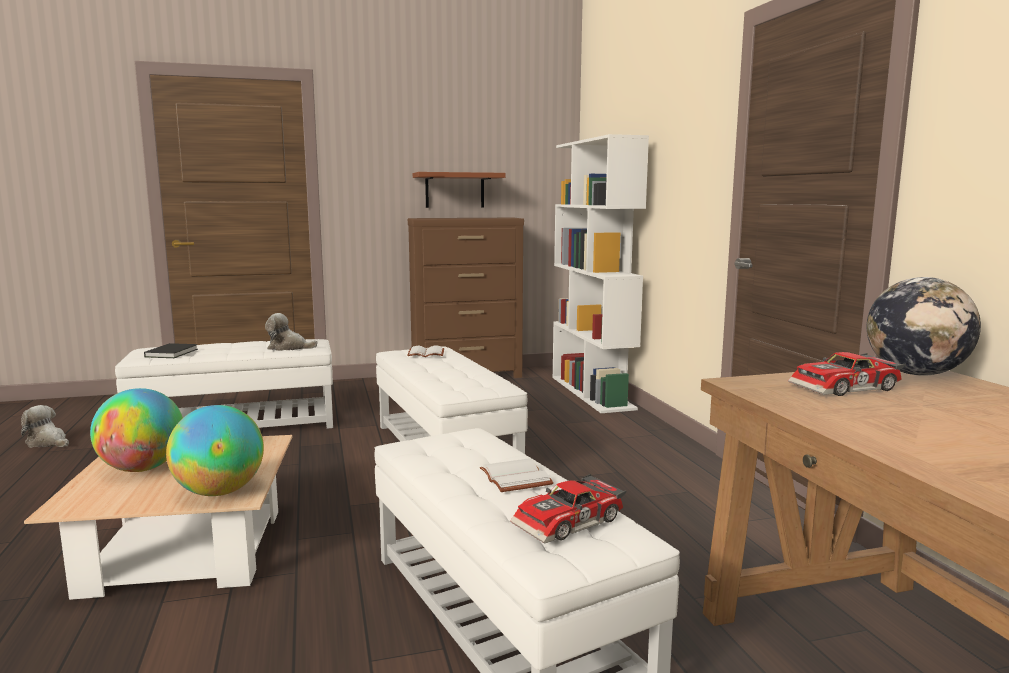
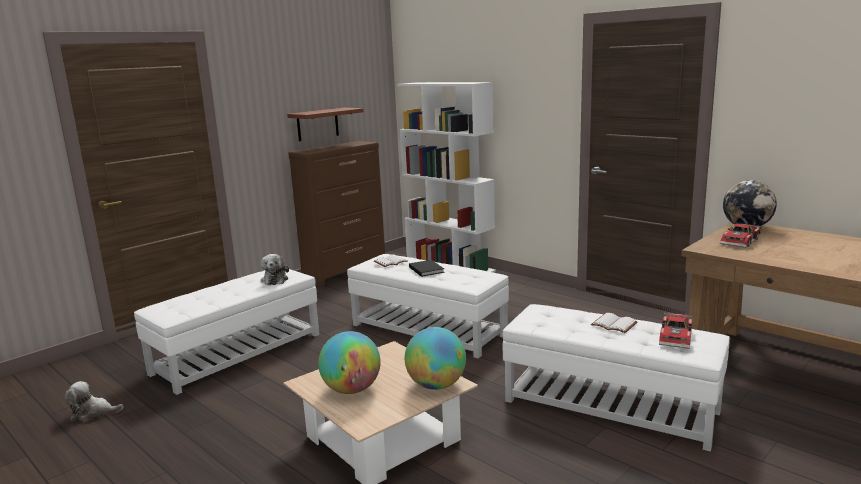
camera: 30 degrees left, 5 degrees up
black book [144,343,198,358] -> black book moved to [409,260,444,277]
plush toy [265,313,317,351] -> plush toy turned 75 degrees counterclockwise [261,254,289,285]

